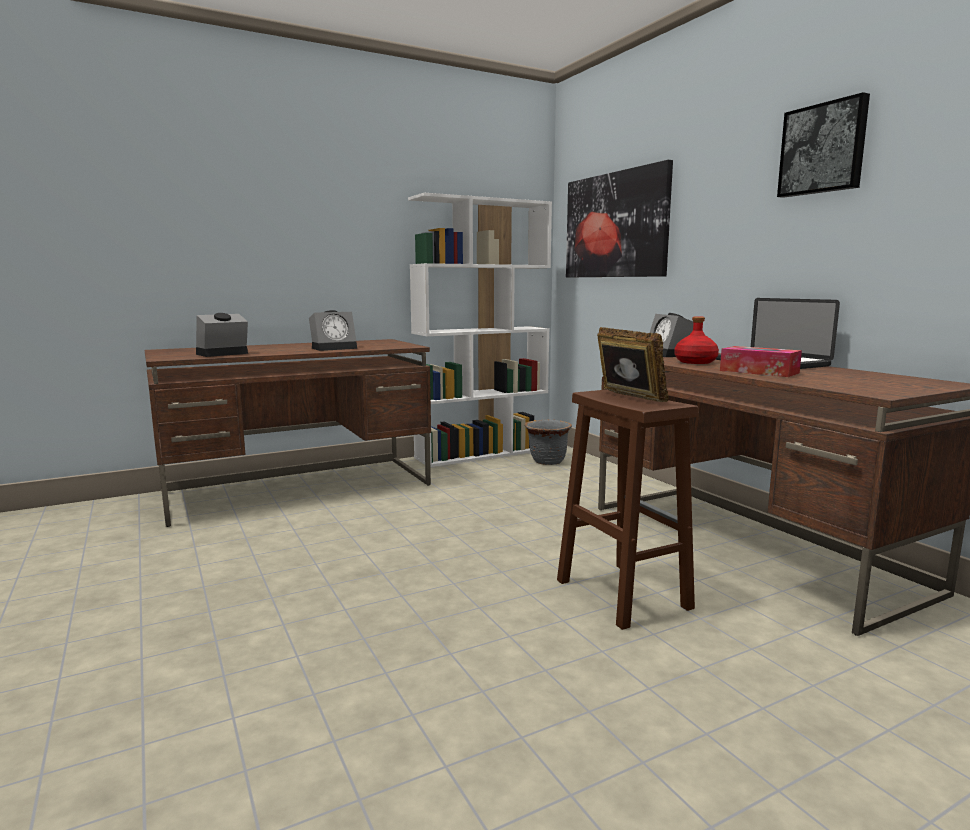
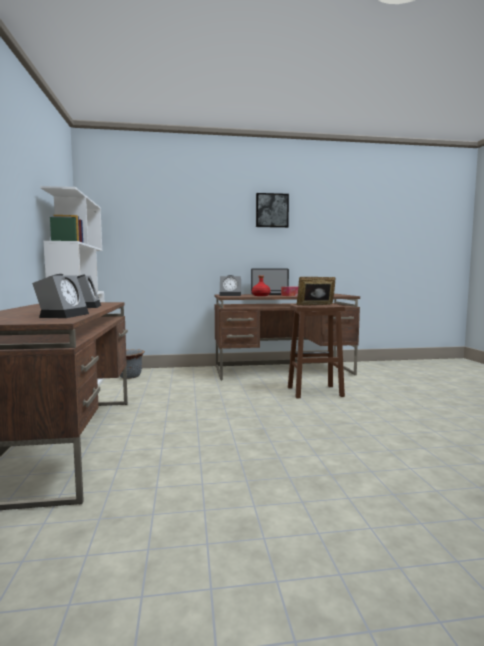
camera: 70 degrees left, 5 degrees down
alarm clock [196,313,248,357] -> alarm clock turned 150 degrees counterclockwise [32,274,89,318]
picture [566,160,673,277] -> none

